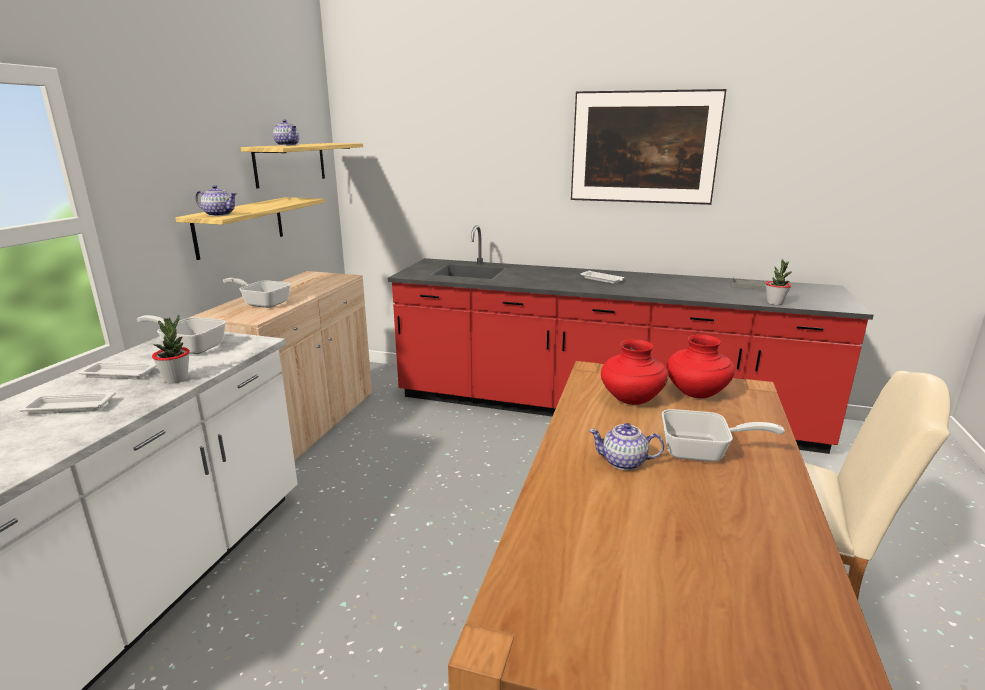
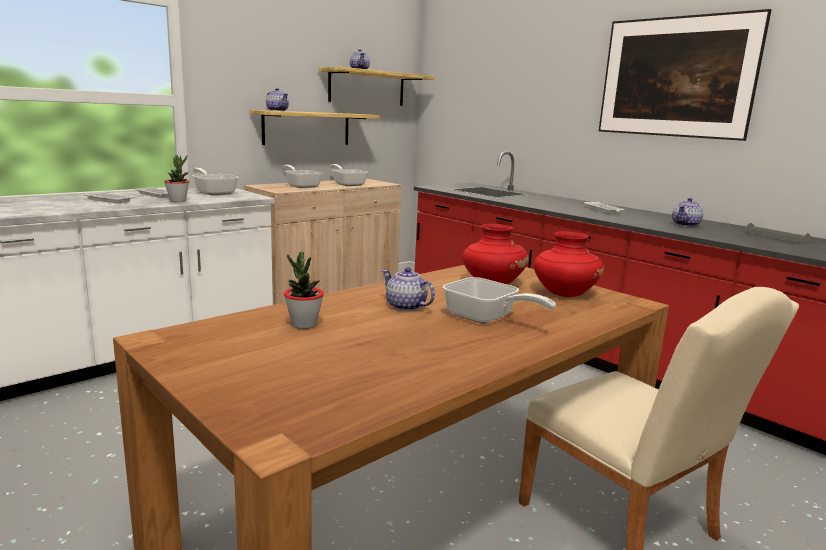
camera: 30 degrees right, 5 degrees down
potted plant [765,260,792,305] -> potted plant moved to [284,252,324,329]
none -> frying pan [330,164,368,186]
none -> teapot [672,198,703,227]

